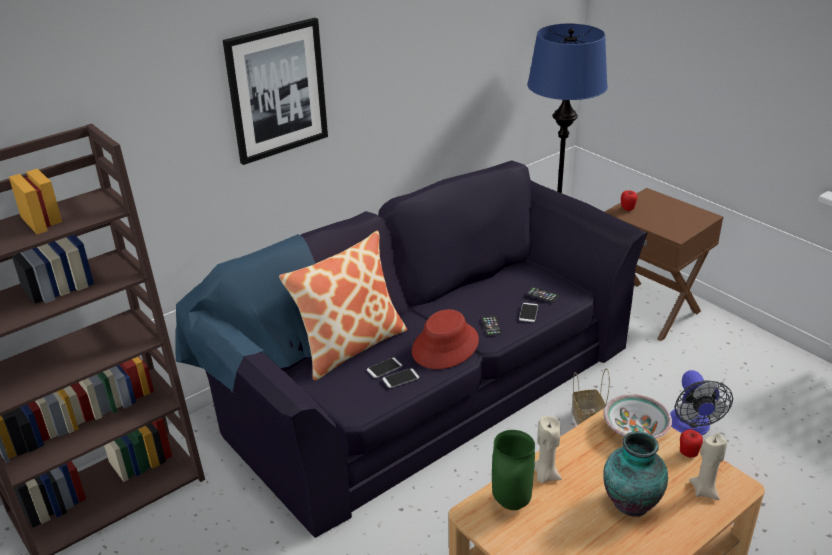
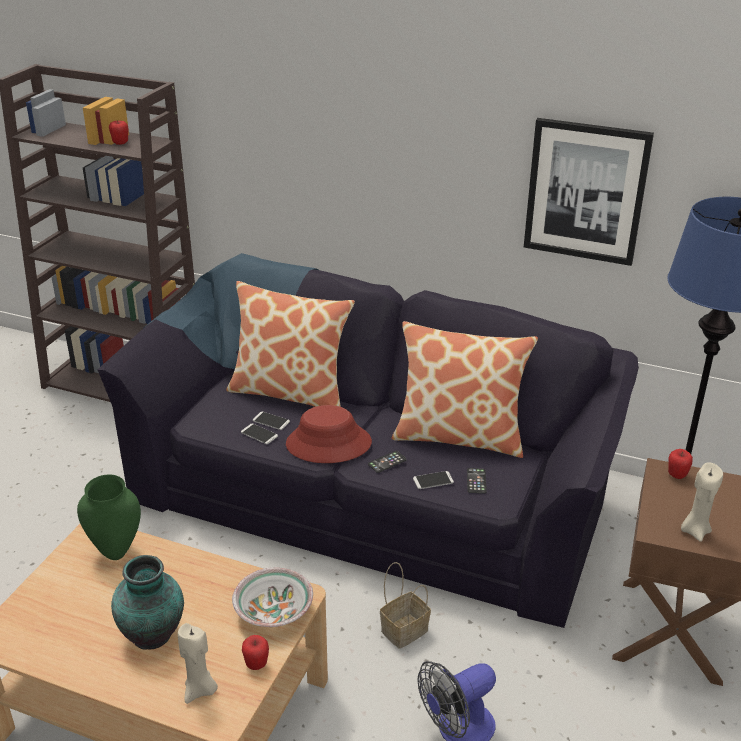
camera: 60 degrees right, 0 degrees up
picture [223,18,328,165] -> picture moved to [524,118,654,266]
beige candle [534,416,562,483] -> beige candle moved to [681,462,723,542]
none -> apple [109,121,129,145]
none -> pillow [391,321,538,458]

